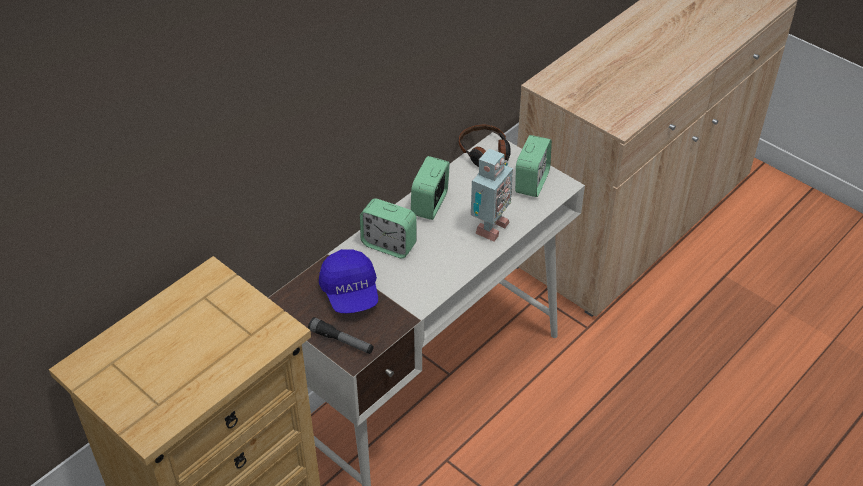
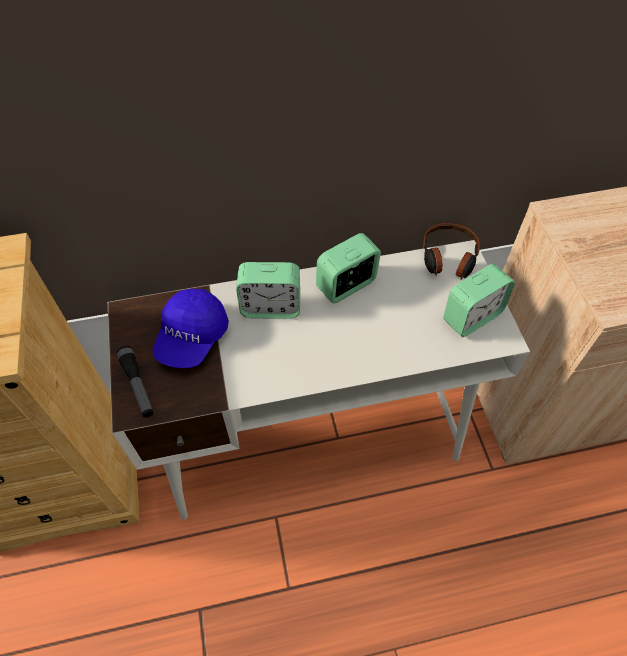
camera: 35 degrees right, 10 degrees up
alarm clock [360,198,417,258] -> alarm clock turned 60 degrees counterclockwise [236,262,300,319]
toy robot [471,149,513,242] -> none

